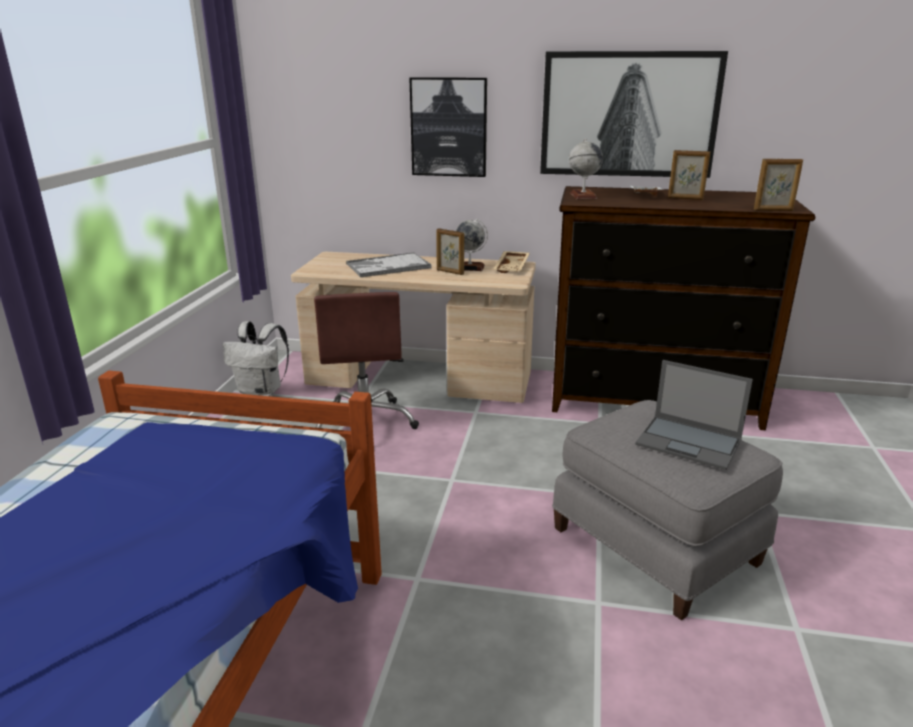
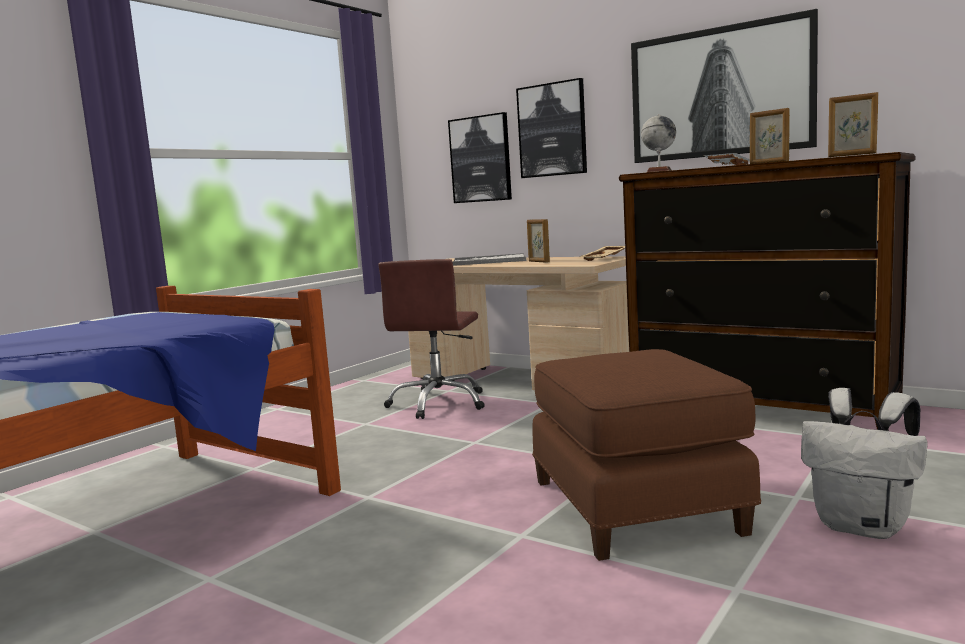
camera: 25 degrees right, 15 degrees down
white backpack [223,321,289,396] -> white backpack moved to [801,388,928,539]
globe [456,219,488,271] -> none
grey ottoman [552,400,783,620] -> brown ottoman [532,349,761,561]
laptop [635,360,753,470] -> none
none -> picture [448,112,512,203]

